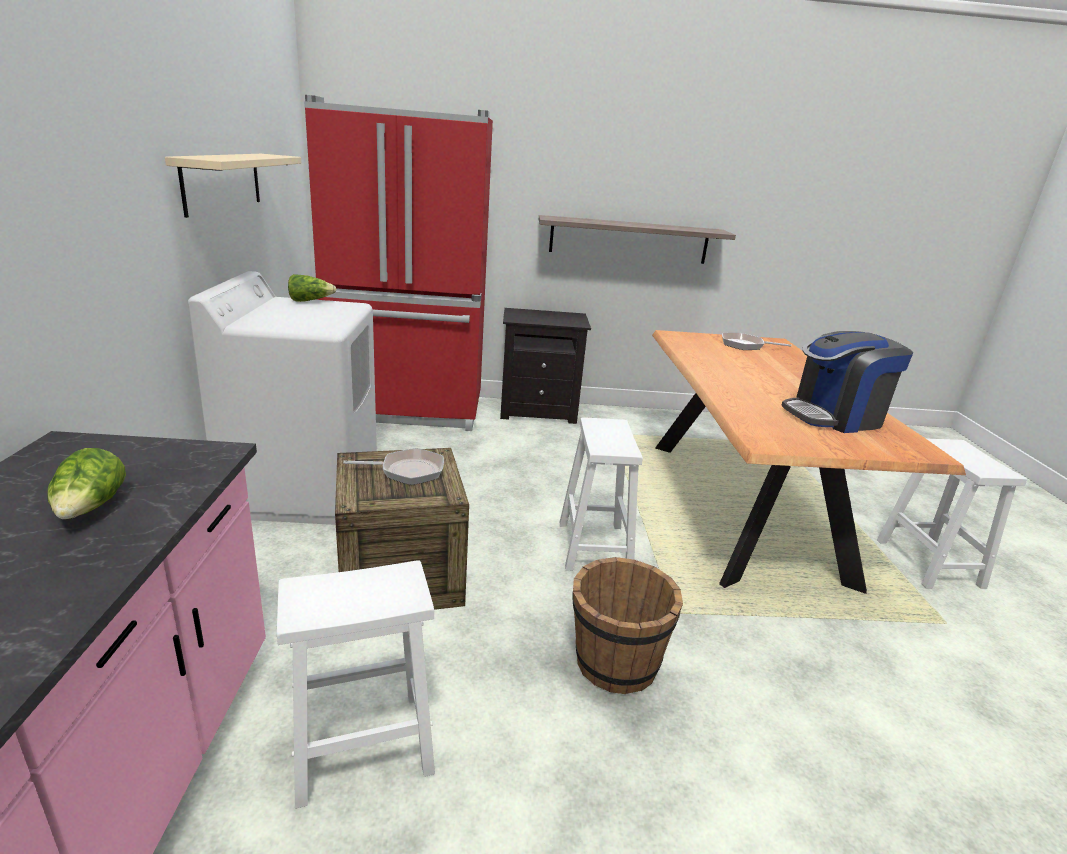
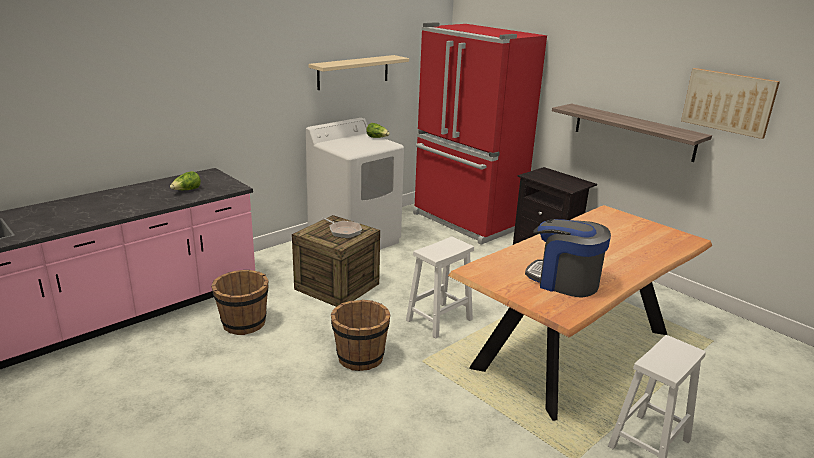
camera: 50 degrees right, 0 degrees up
white stool [277,560,435,809] -> brown bucket [211,270,269,335]
frying pan [722,332,791,350] -> none
none -> picture [681,68,780,139]

